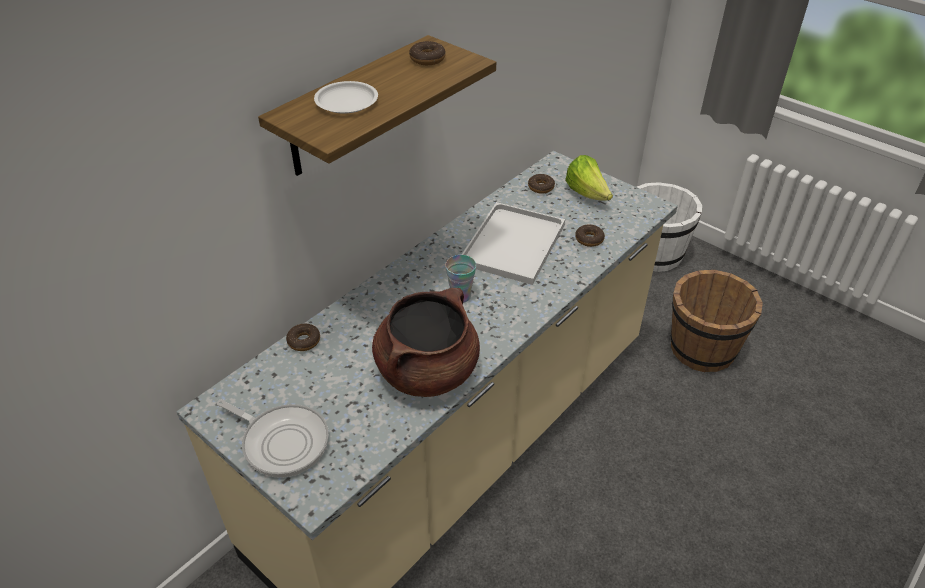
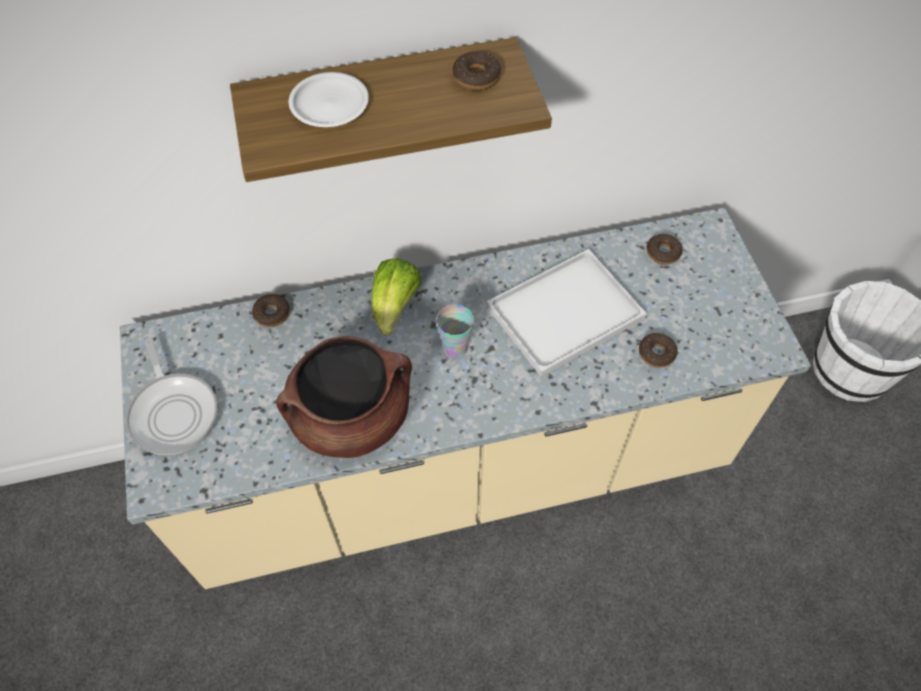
camera: 35 degrees right, 15 degrees up
lettuce [565,155,613,201] -> lettuce moved to [372,258,421,336]
brown bucket [671,269,763,372] -> none

